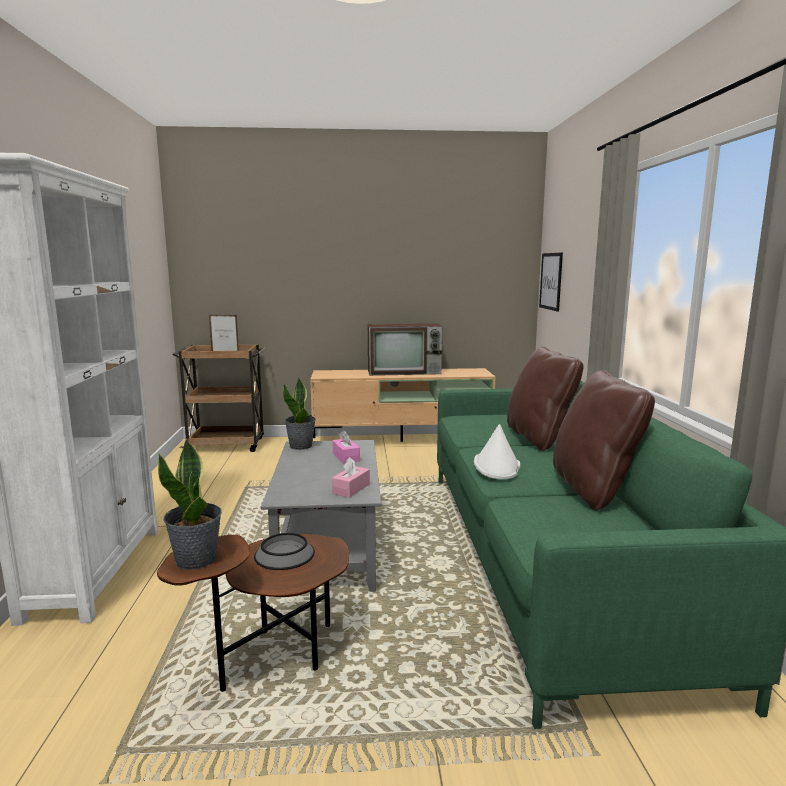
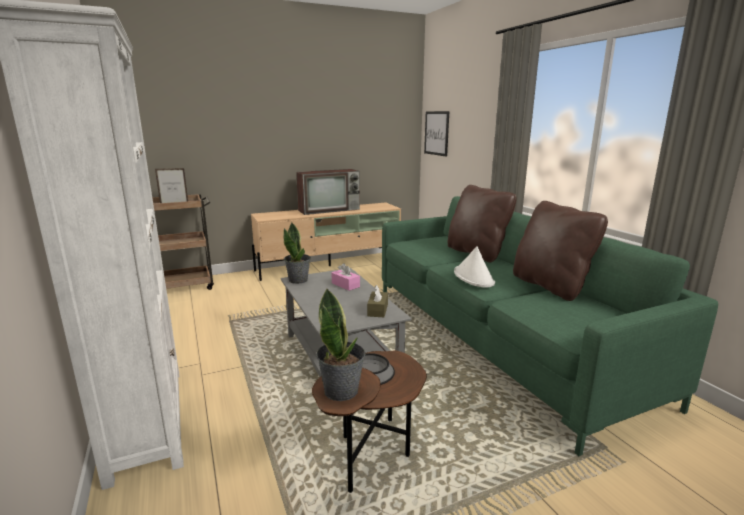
camera: 20 degrees left, 5 degrees up
pink tissue box [332,457,370,498] -> brown tissue box [367,285,388,317]

